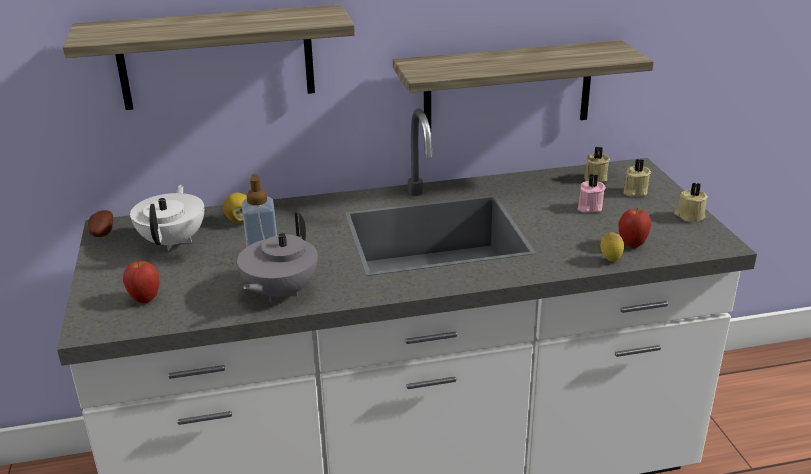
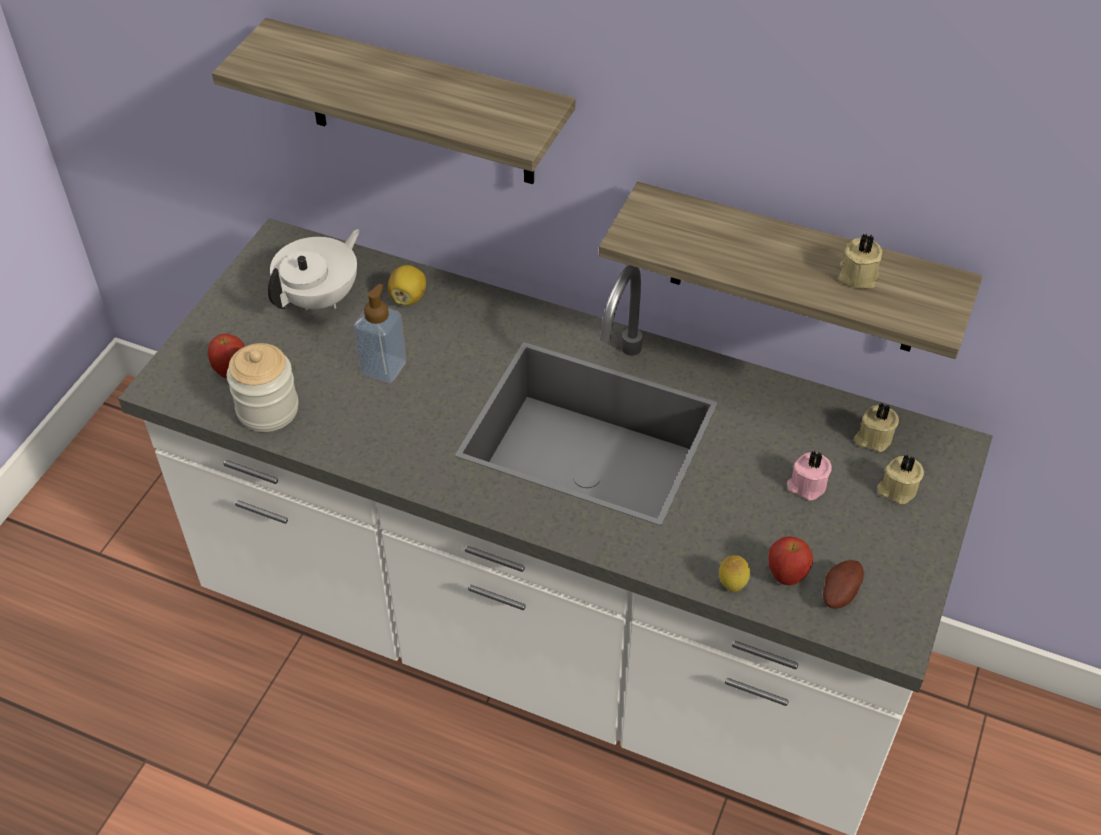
camera: 35 degrees right, 20 degrees up
potato [88,210,113,237] -> potato moved to [823,560,864,609]
grey teapot [237,213,318,303] -> none
beige candle [674,182,708,222] -> beige candle moved to [839,234,882,288]
none -> jar [227,343,299,432]

